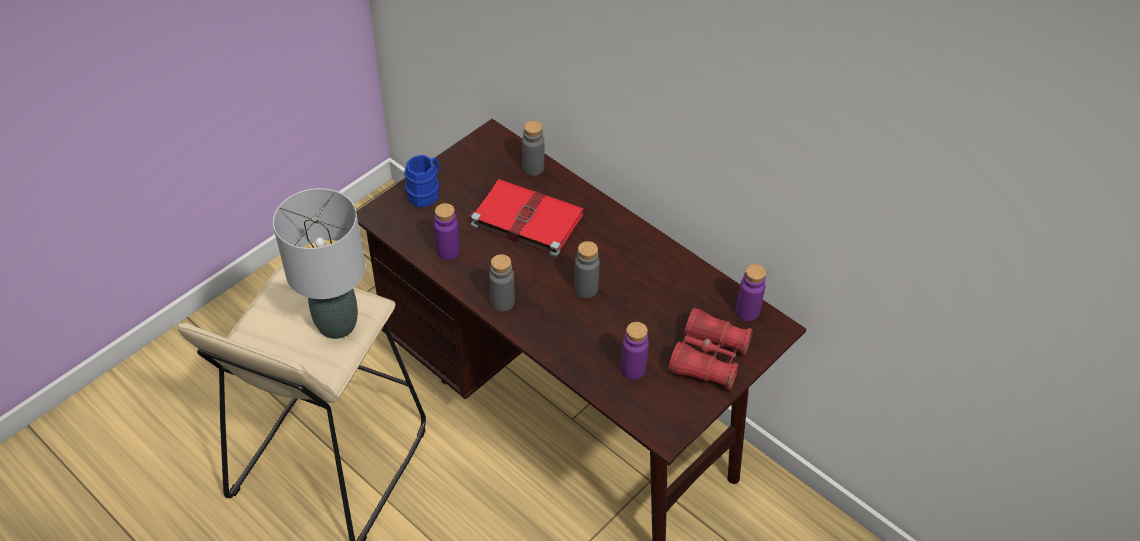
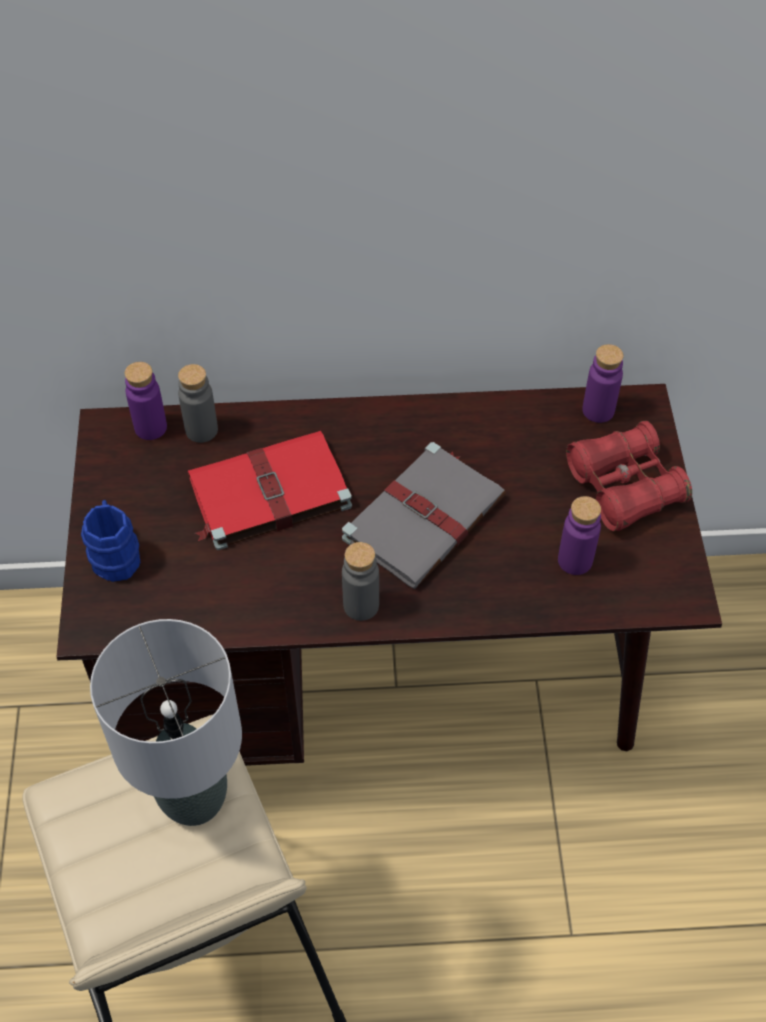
camera: 45 degrees left, 5 degrees up
purple bottle [434,203,460,260] -> purple bottle moved to [125,362,167,440]
grey bottle [574,241,600,298] -> grey book [342,442,506,589]

